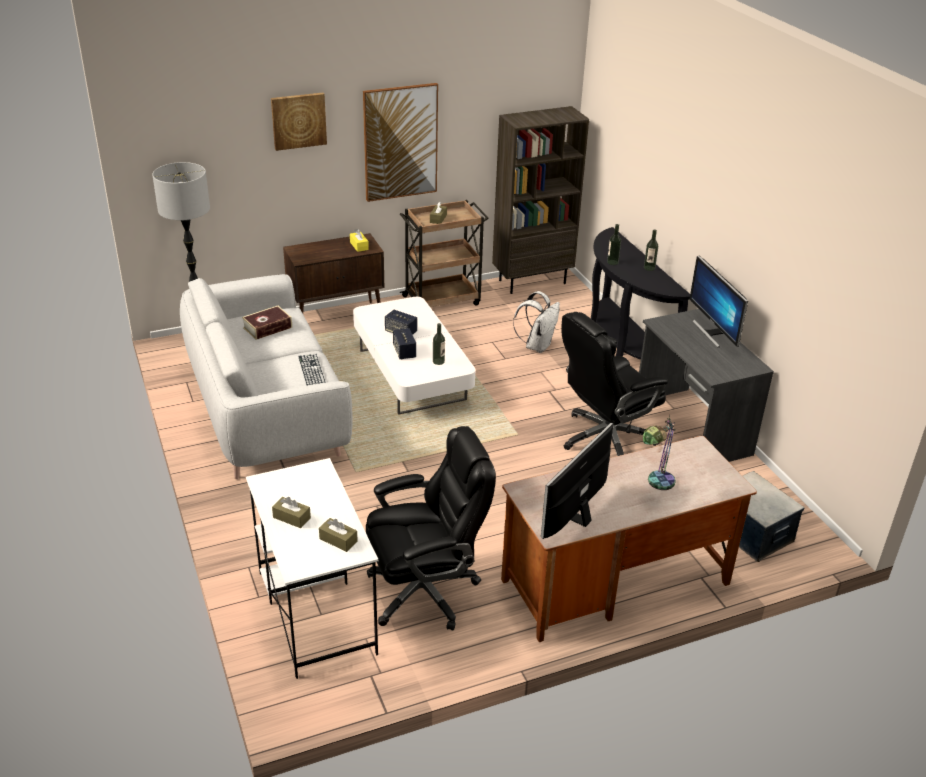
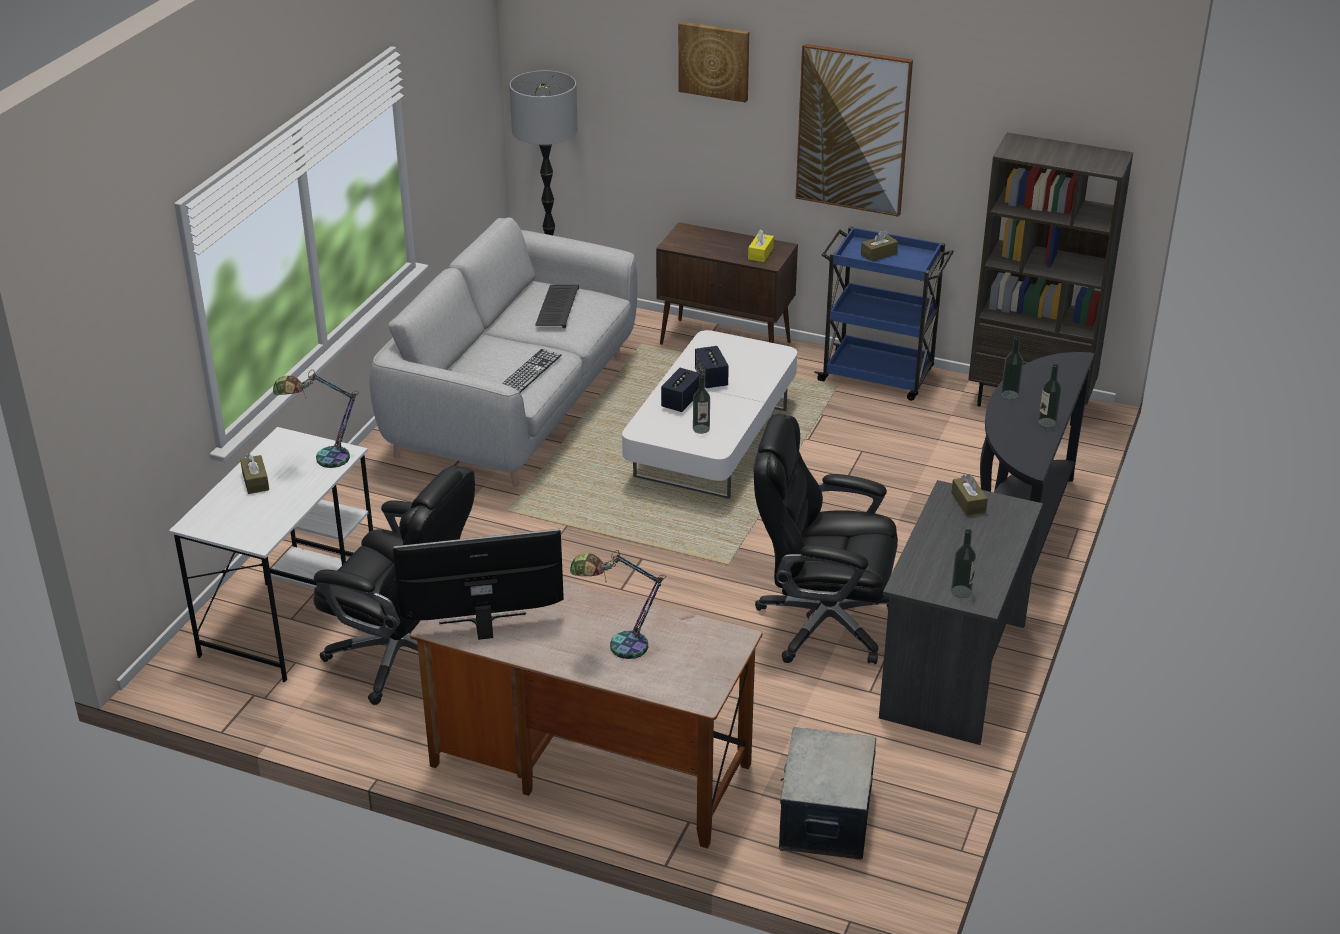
camera: 45 degrees right, 0 degrees up
book [242,306,292,340] -> keyboard [535,285,579,328]
brown tissue box [319,518,358,552] -> brown tissue box moved to [951,474,988,516]
brown cart [400,200,489,307] -> blue cart [814,226,954,401]
white backpack [513,291,560,353] -> none
monitor [690,256,748,347] -> none
none -> table lamp [273,370,359,468]
none -> bottle [951,529,976,598]

